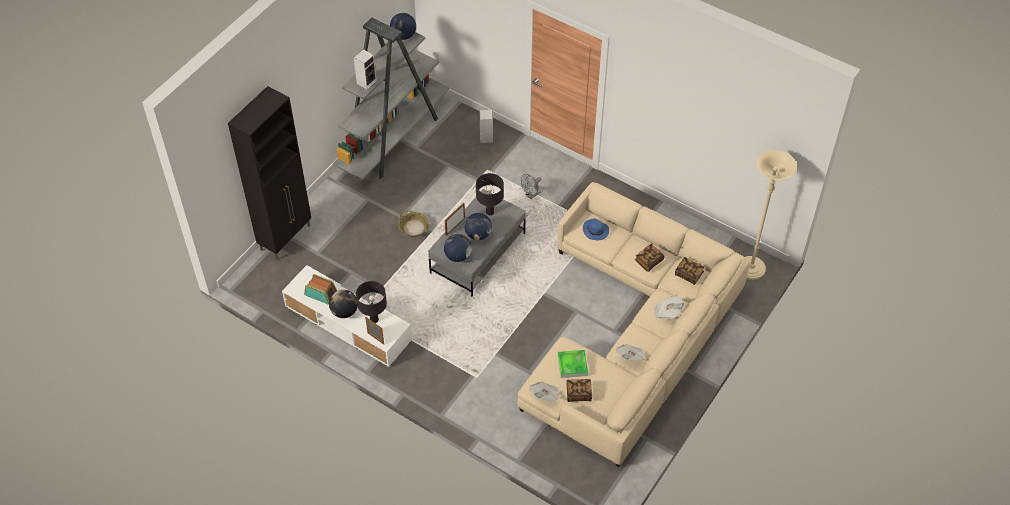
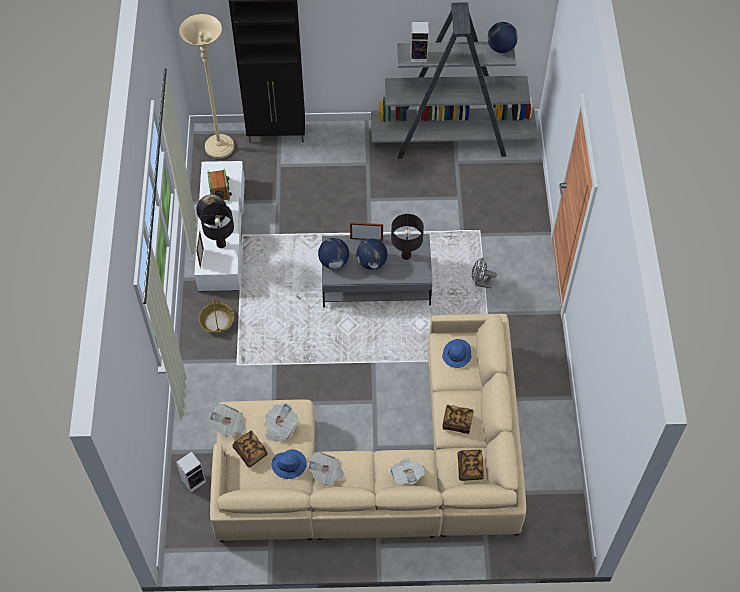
camera: 55 degrees right, 5 degrees up
basket [398,210,429,237] -> basket moved to [199,298,234,333]
speaker [479,109,493,143] -> speaker moved to [176,451,206,492]
tray [558,350,588,378] -> newspaper [264,403,298,442]
beige floor lamp [746,150,797,280] -> beige floor lamp moved to [179,14,234,159]
none -> blue hat [272,449,306,479]

